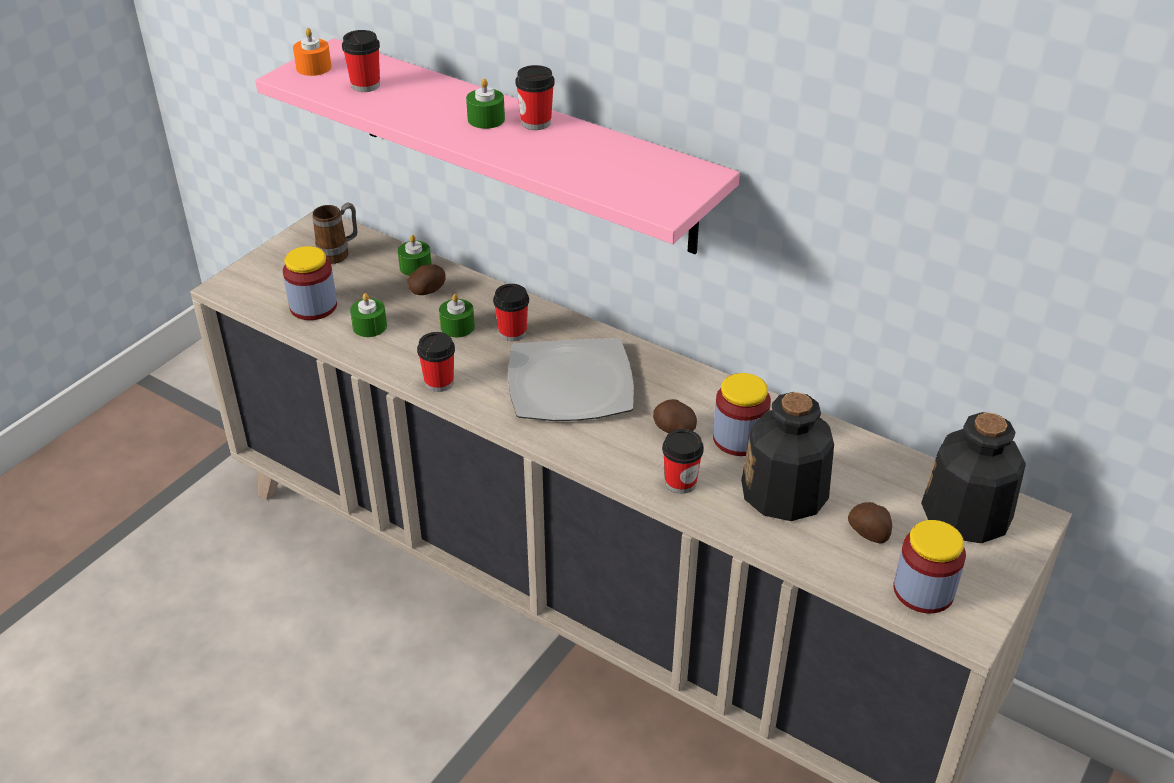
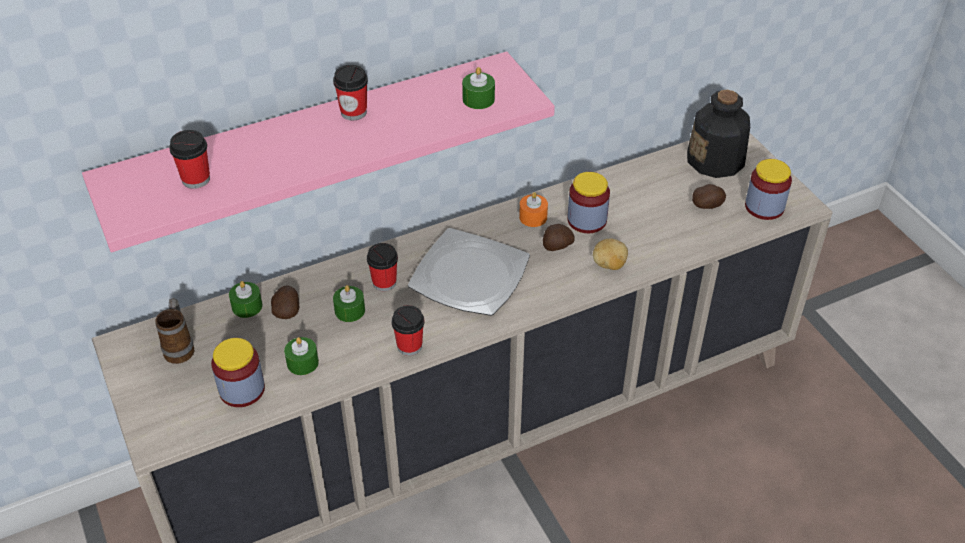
camera: 60 degrees left, 5 degrees up
orange candle [293,28,332,76] -> orange candle moved to [519,192,548,227]
green candle [466,78,505,129] -> green candle moved to [462,67,495,109]
cup [662,429,704,494] -> potato [593,238,628,270]
bottle [741,392,834,521] -> none

